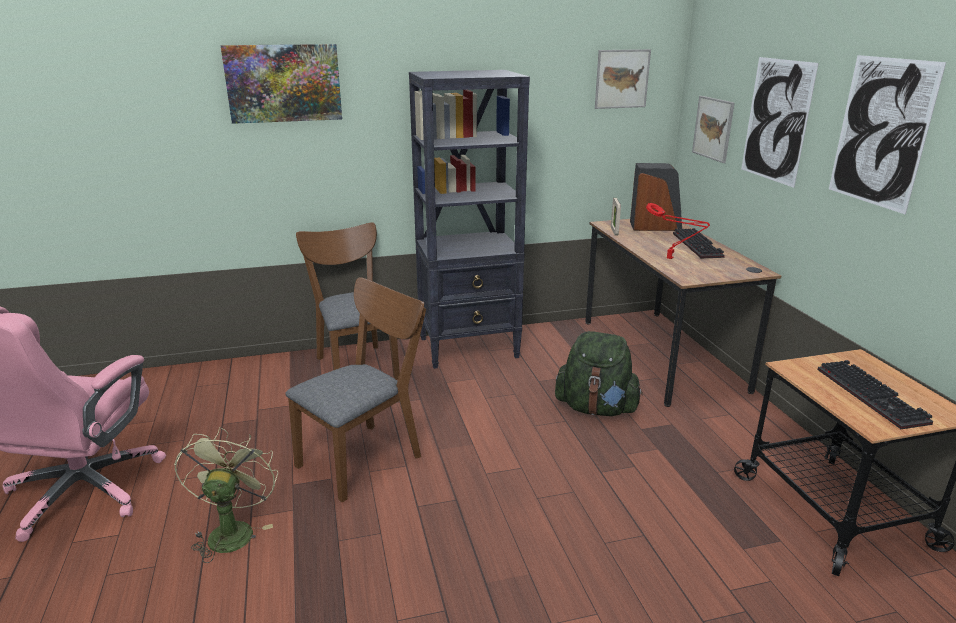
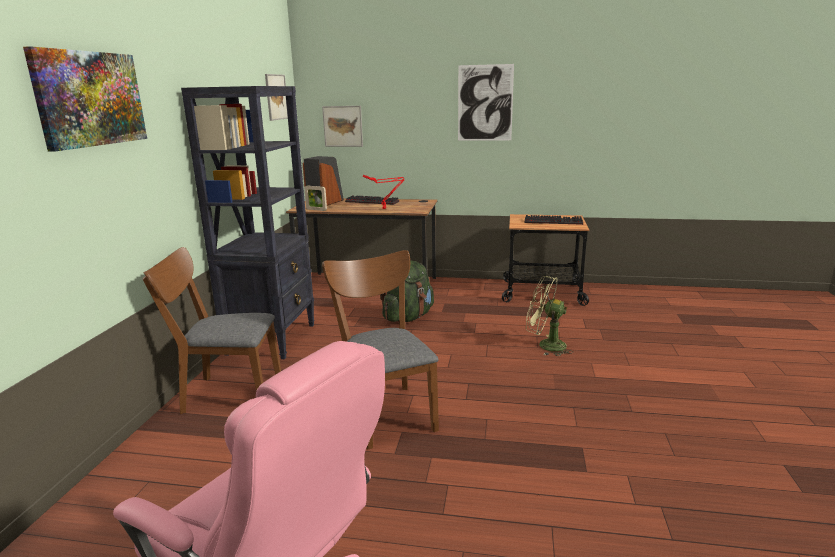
camera: 65 degrees left, 5 degrees down
green fan [174,427,278,563] -> green fan moved to [526,276,573,356]
picture [741,57,819,188] -> none

